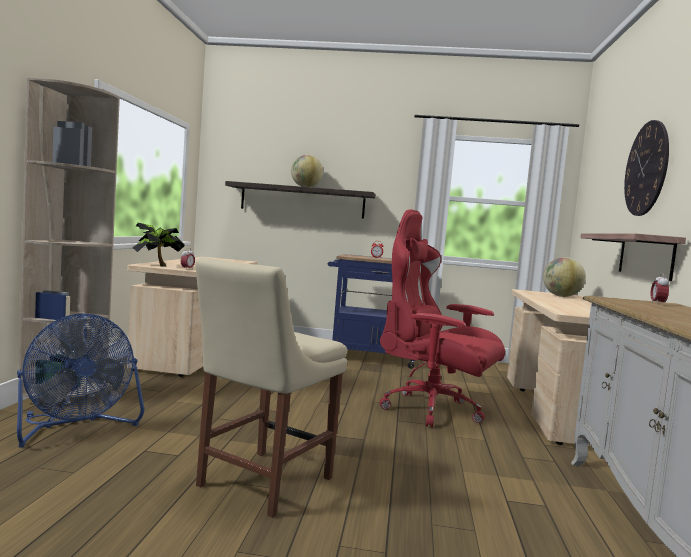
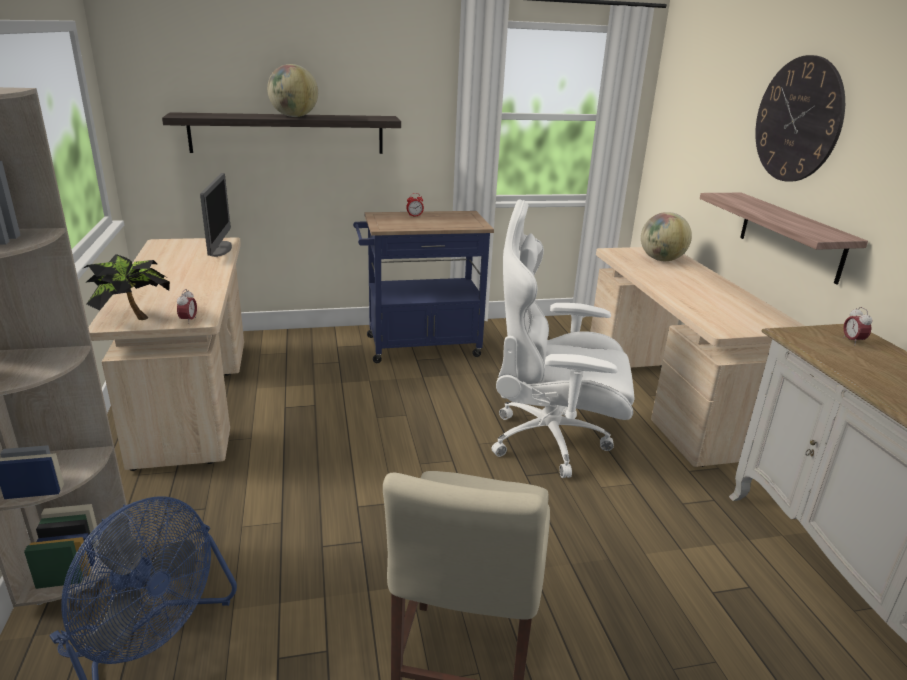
camera: 20 degrees left, 20 degrees up
red office chair [379,209,505,427] -> white office chair [492,200,634,478]
none -> monitor [200,173,232,257]

